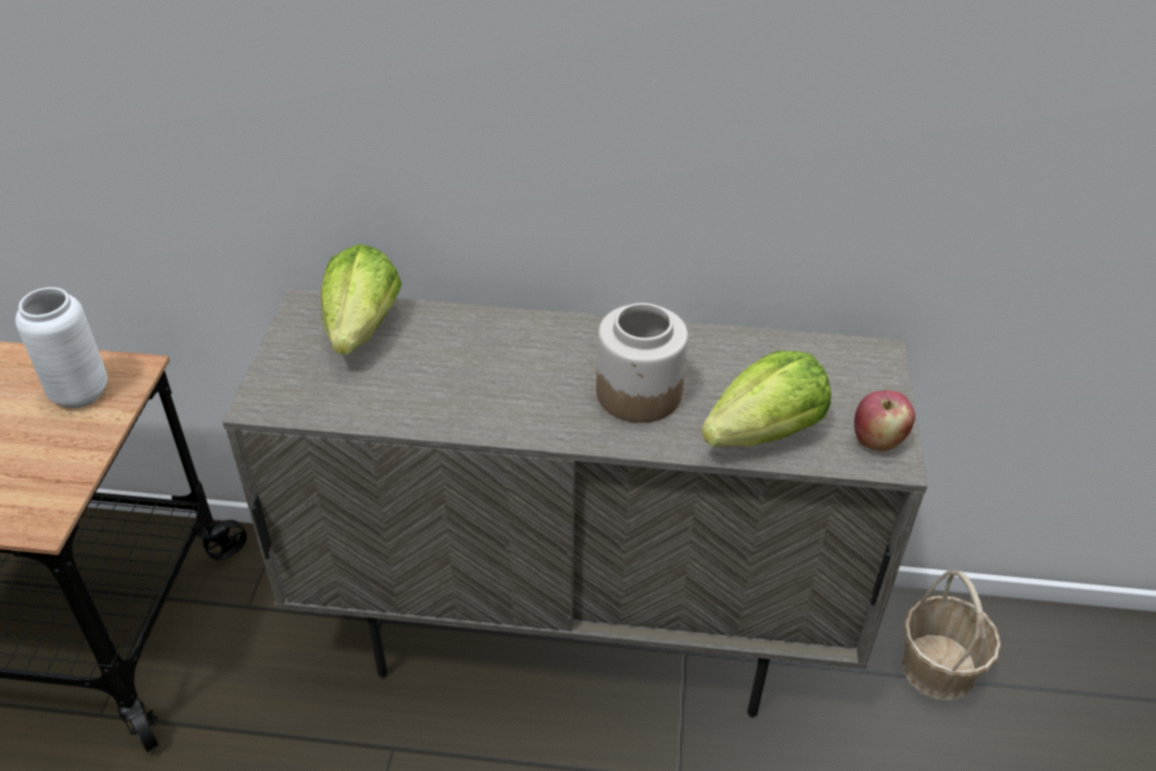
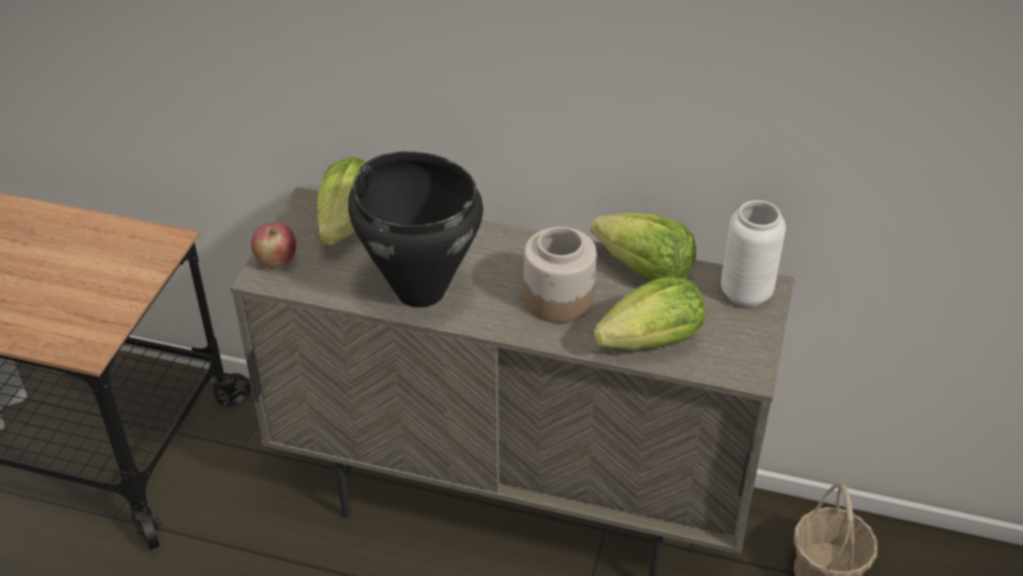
camera: 10 degrees right, 0 degrees up
white vase [15,287,108,408] -> white vase moved to [721,200,786,307]
apple [854,390,915,451] -> apple moved to [251,223,296,268]
none -> black cooking pot [348,151,483,308]
none -> lettuce [591,213,696,280]

